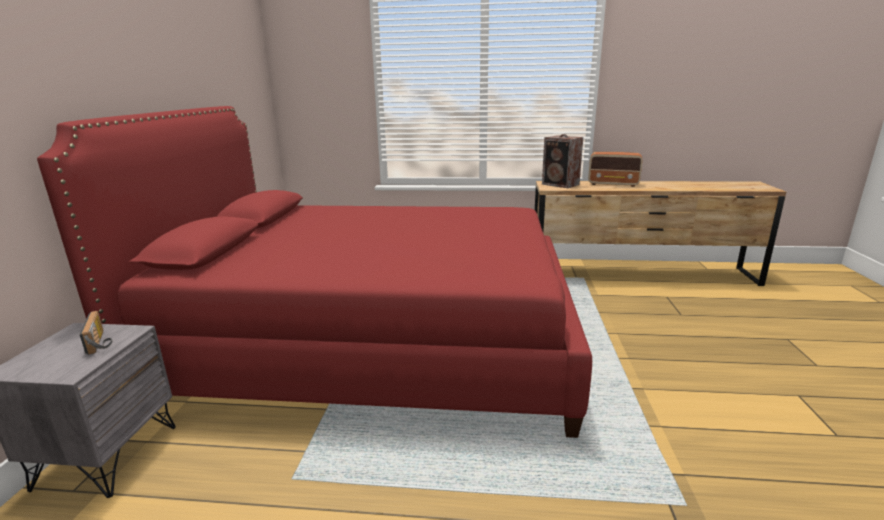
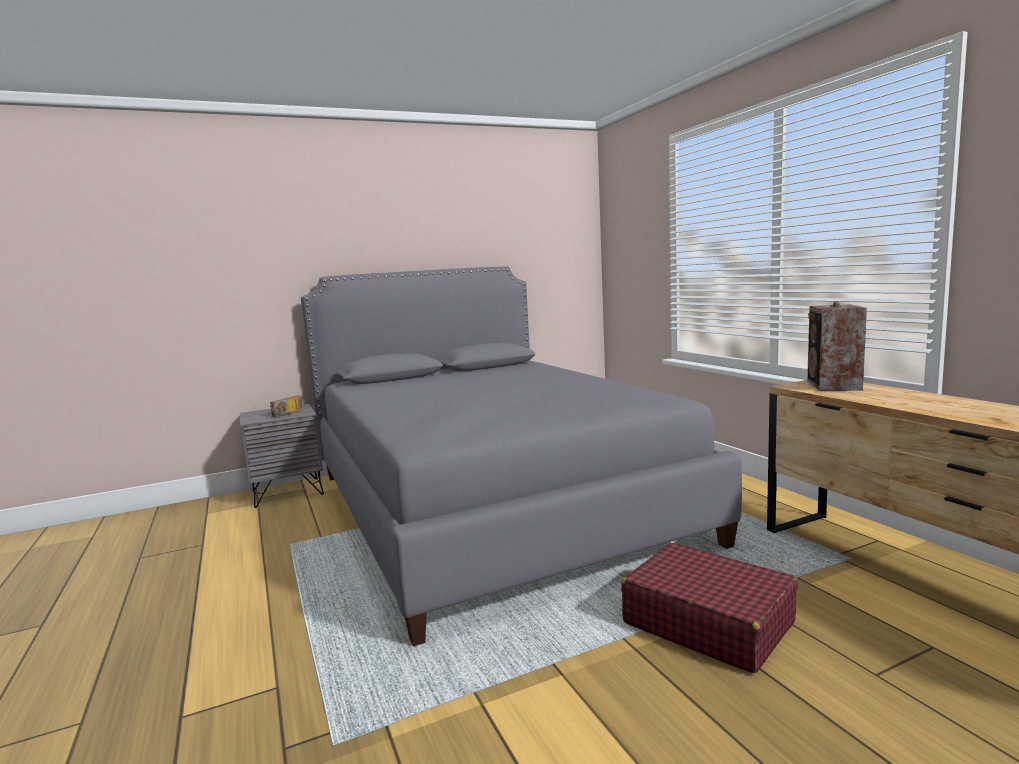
camera: 60 degrees right, 10 degrees down
red bed [37,106,592,438] -> grey bed [301,266,742,646]
radio [588,152,642,187] -> none
none -> red suitcase [621,543,798,673]

